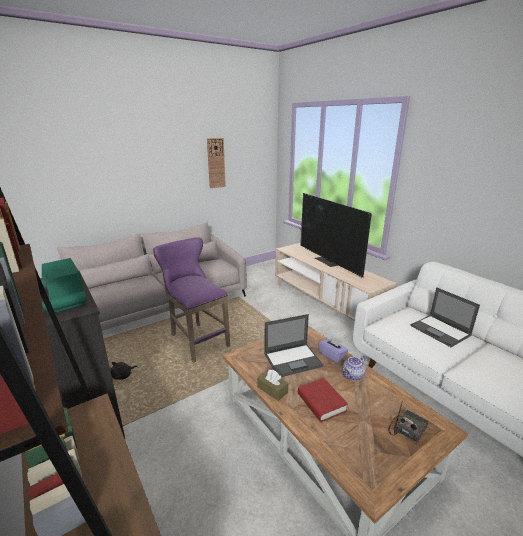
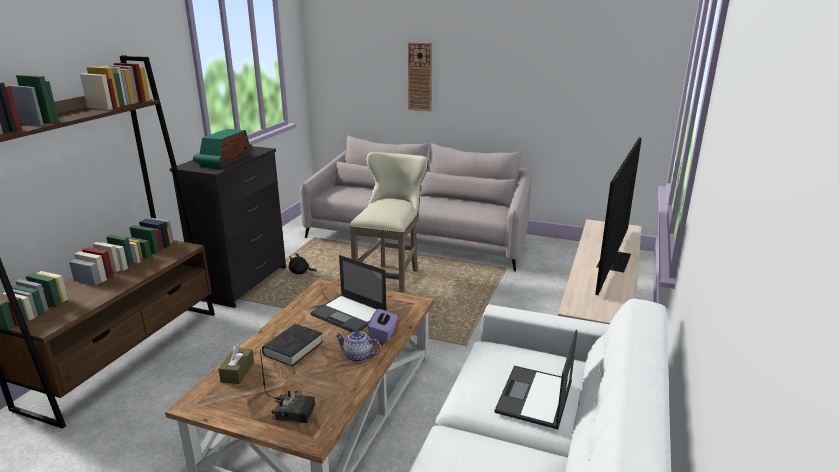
camera: 55 degrees right, 0 degrees up
purple stool [153,237,230,363] -> beige stool [350,152,428,293]
wall clock [207,138,226,188] -> wall clock moved to [408,42,432,111]
brown tissue box [257,370,288,401] -> brown tissue box moved to [218,344,254,384]
red book [298,378,348,422] -> black book [262,324,323,366]

